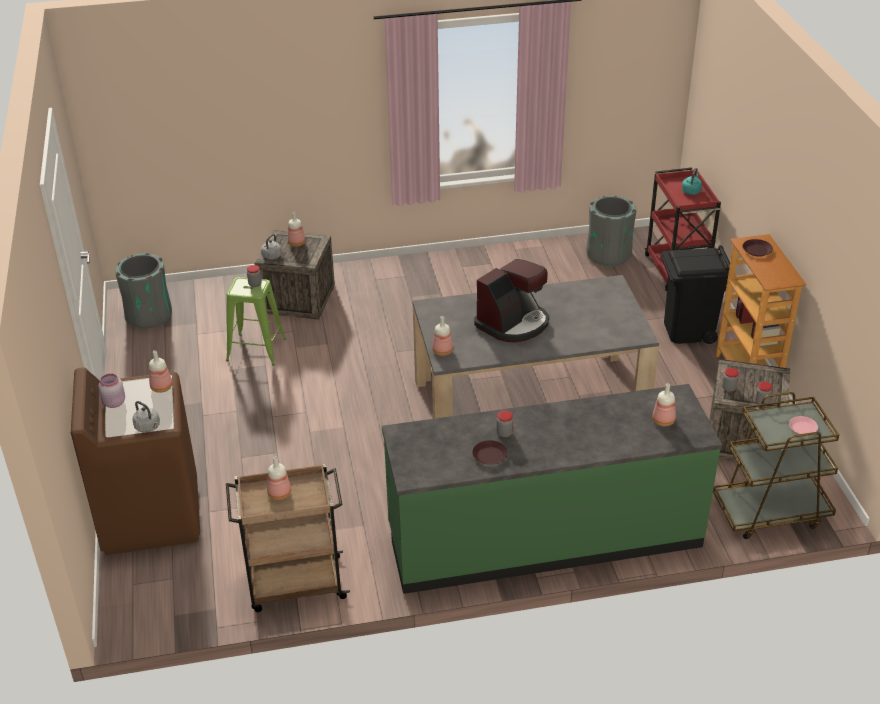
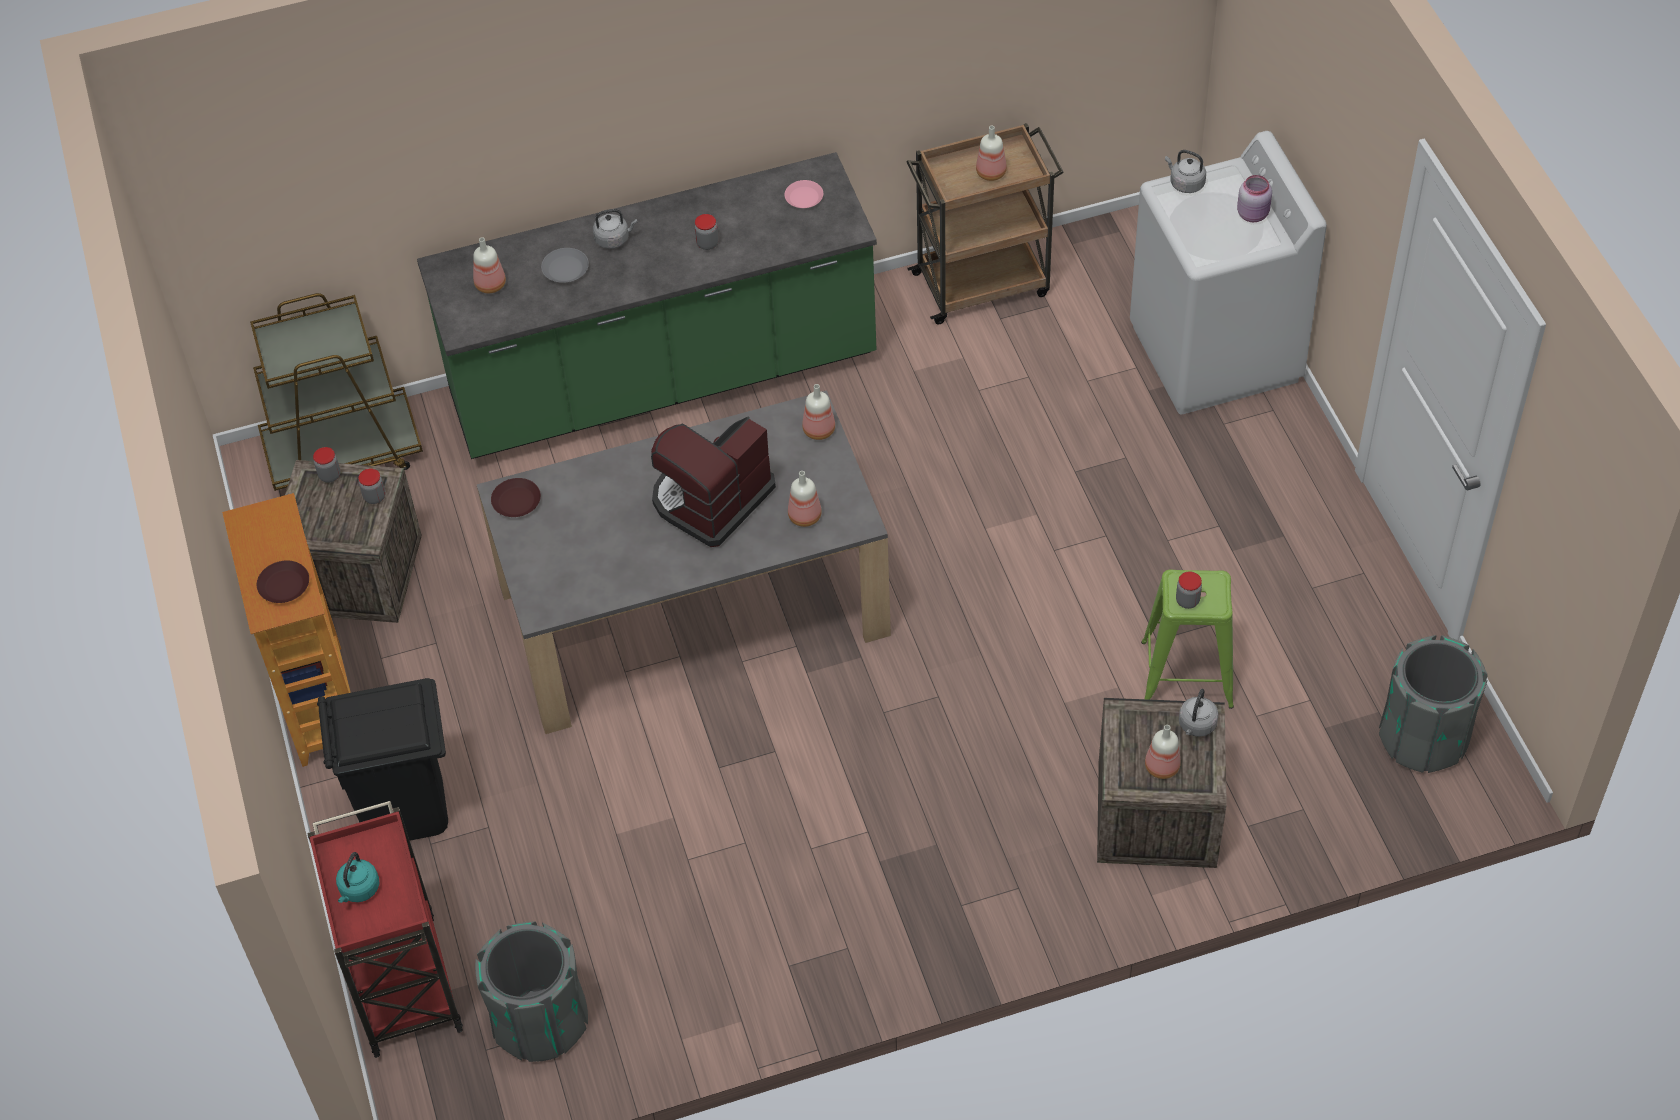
camera: 175 degrees right, 15 degrees up
brown washing machine [71,367,200,555] -> white washing machine [1130,131,1327,414]
bottle [149,350,173,393] -> bottle moved to [788,471,822,527]
brown plate [472,440,508,465] -> brown plate moved to [491,478,541,517]
pink plate [789,416,818,434] -> pink plate moved to [785,180,823,208]
none -> grey plate [541,248,589,283]
none -> grey kettle [593,209,638,249]

